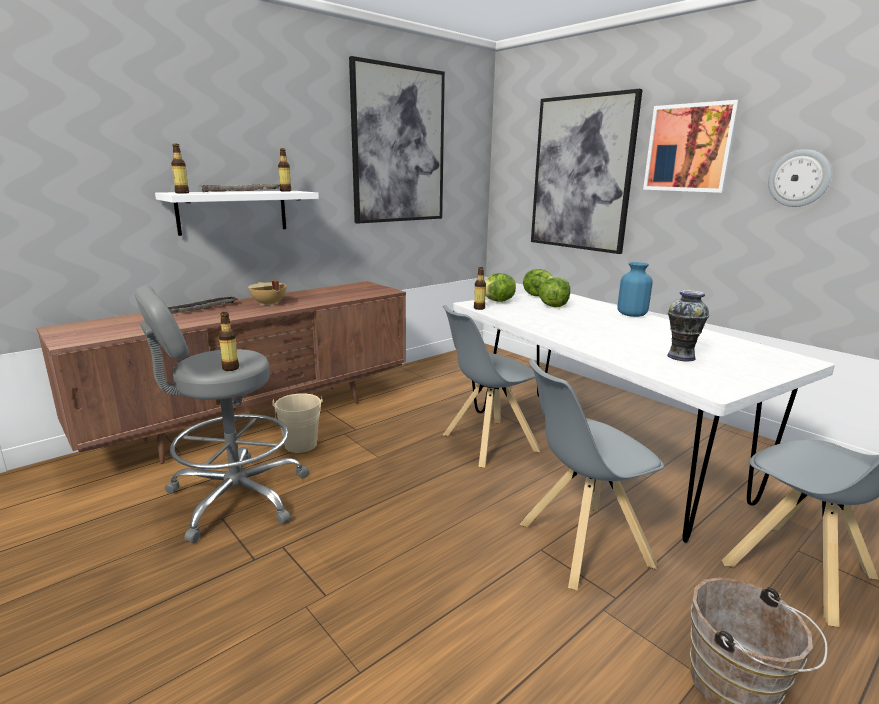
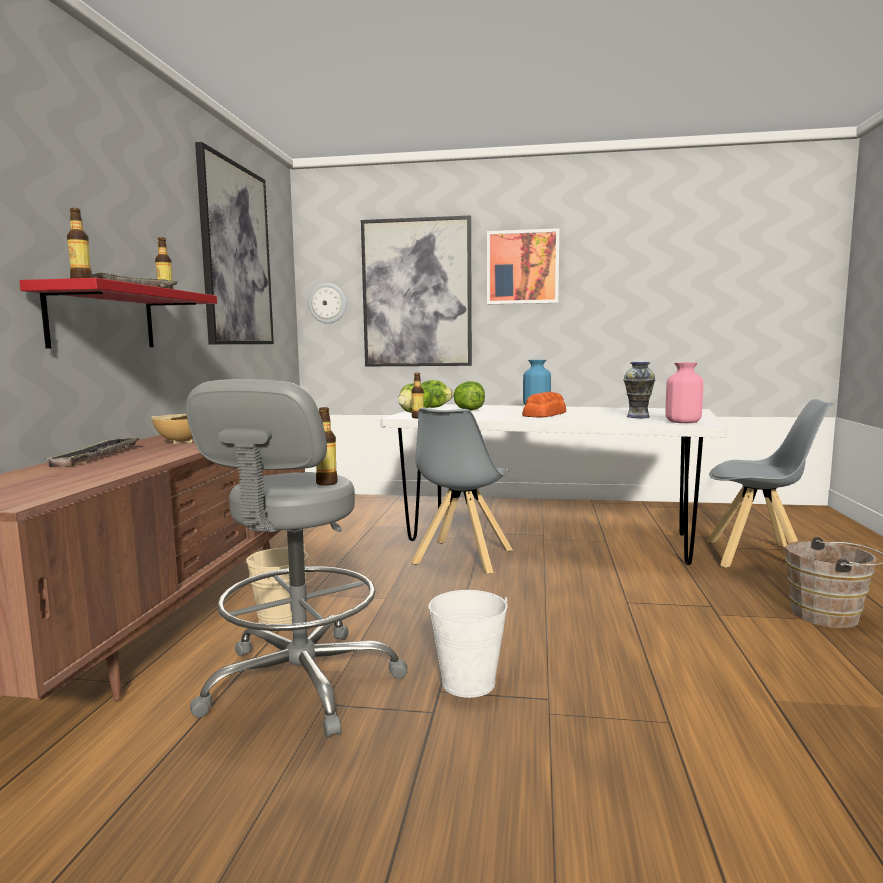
camera: 40 degrees left, 10 degrees down
white shelf [155,191,319,236] -> red shelf [19,278,217,349]
grey chair [520,359,664,590] -> none
wall clock [768,149,832,207] -> wall clock moved to [308,283,347,324]
none -> white bucket [428,590,508,698]
none -> bread [522,391,566,418]
none -> pink vase [665,362,704,423]

